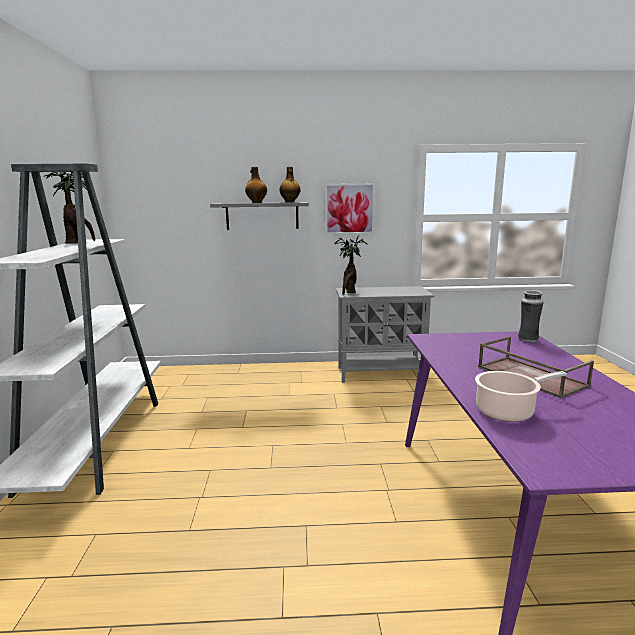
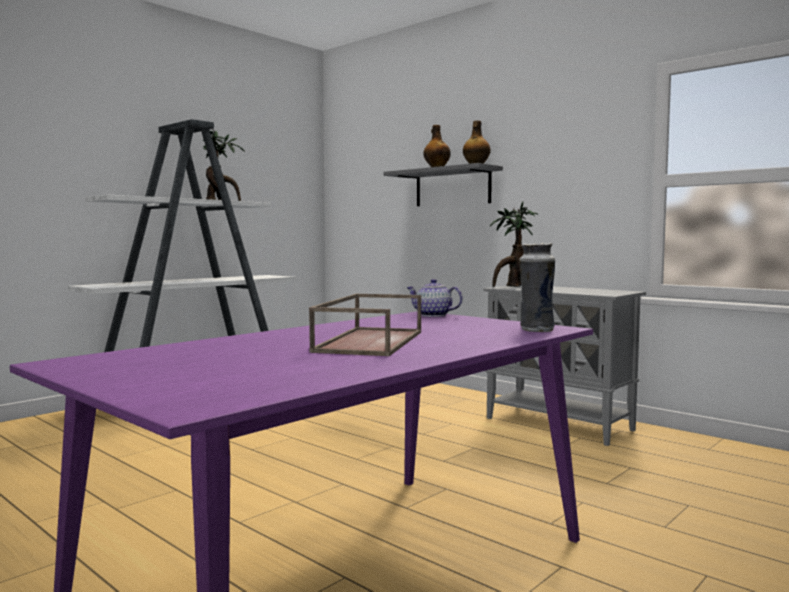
camera: 45 degrees right, 10 degrees down
picture [325,183,375,235] -> none
cooking pot [475,371,567,422] -> none
none -> teapot [407,279,463,317]

